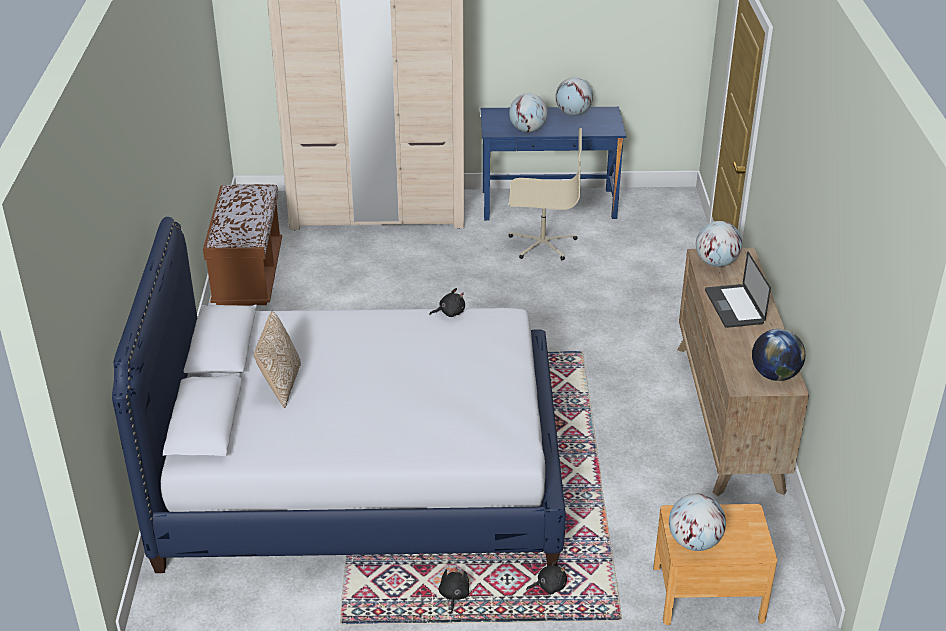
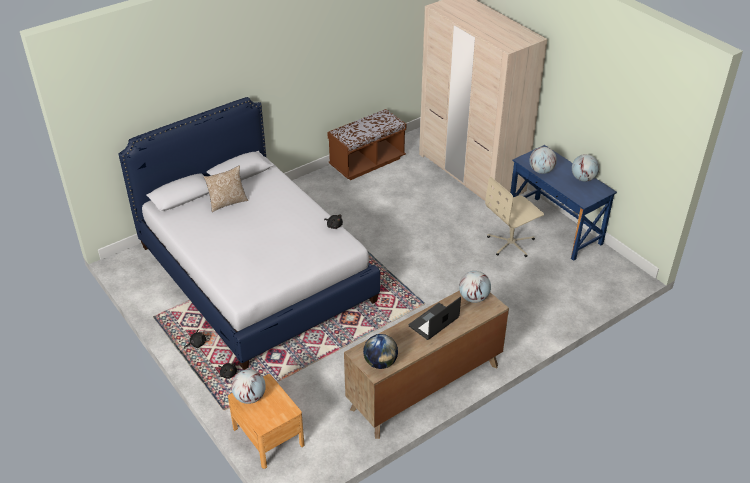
camera: 55 degrees right, 5 degrees up
beige office chair [508,128,582,261] -> beige office chair turned 90 degrees clockwise [485,176,544,257]

